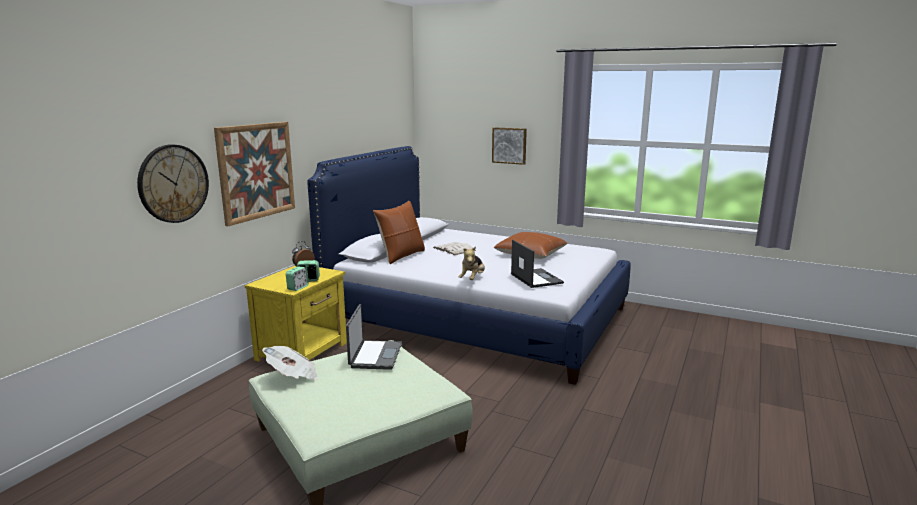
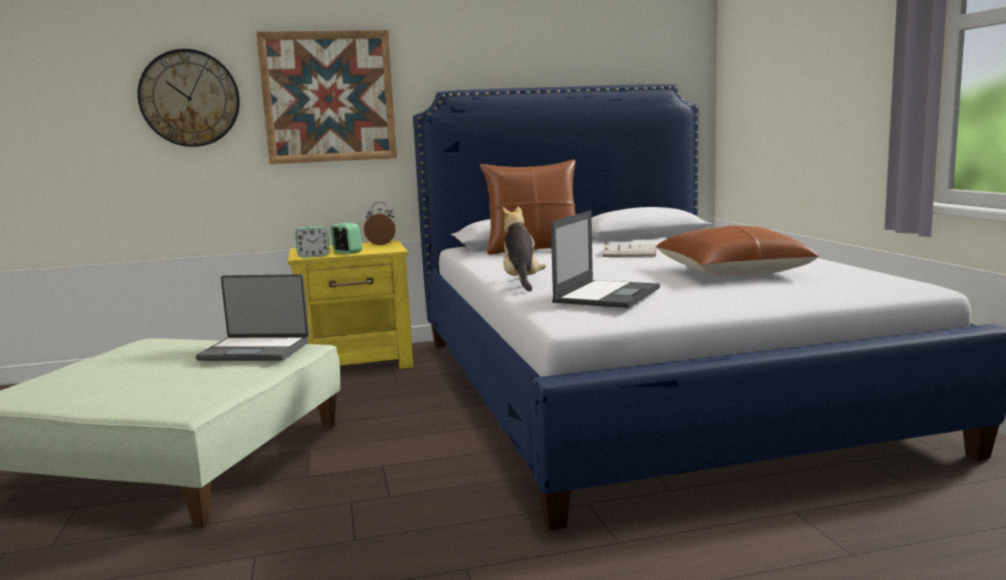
camera: 50 degrees right, 5 degrees down
newspaper [262,346,318,380] -> none
laptop [346,304,402,370] -> laptop turned 45 degrees clockwise [195,274,309,361]
plush toy [458,246,485,280] -> plush toy turned 105 degrees clockwise [502,206,546,292]
picture [492,127,527,165] -> none

